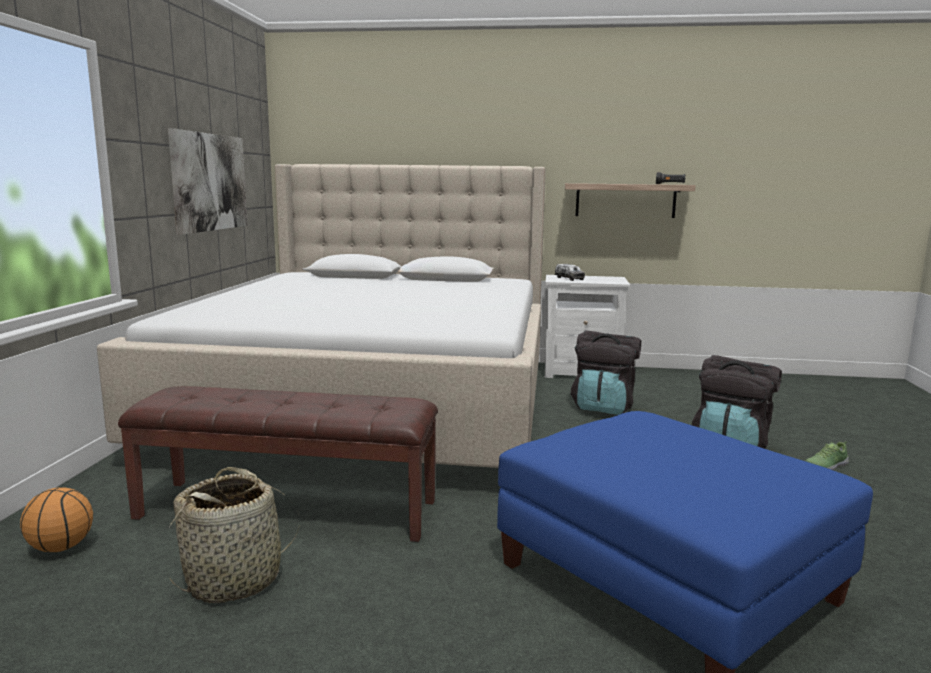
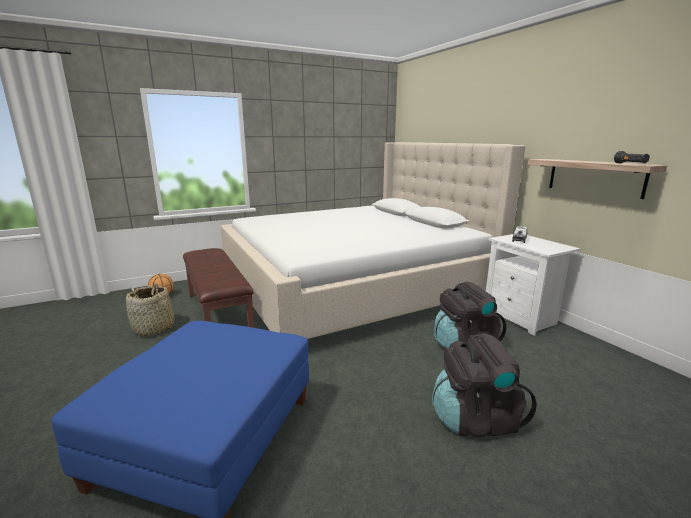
camera: 55 degrees right, 5 degrees up
picture [168,128,248,235] -> none
shoe [806,441,849,470] -> none

